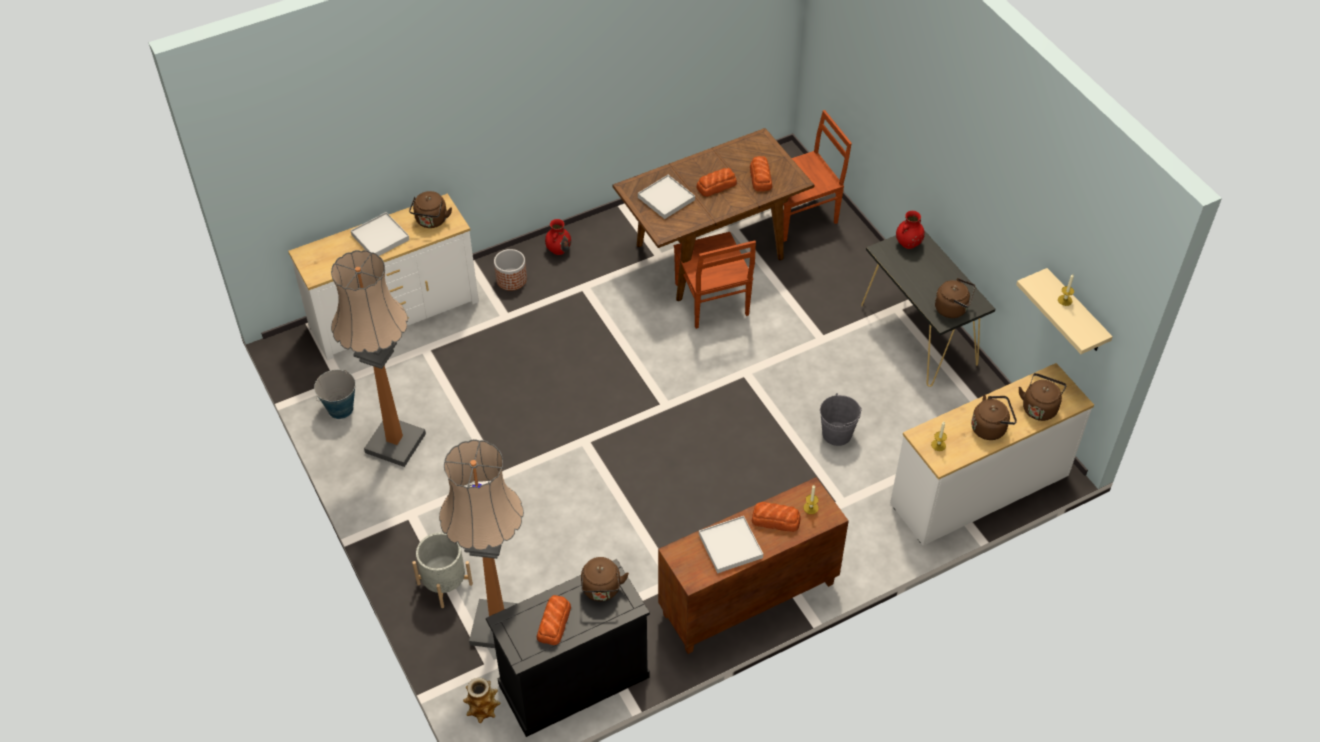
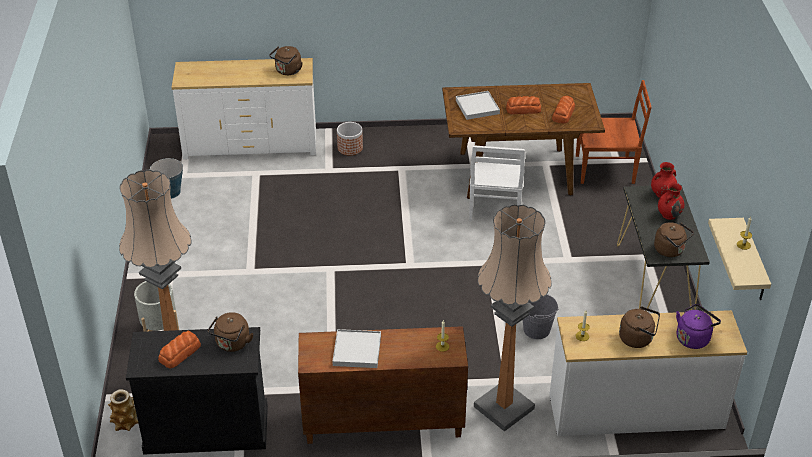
camera: 25 degrees right, 10 degrees down
floor lamp [331,250,426,467] -> floor lamp moved to [474,204,552,432]
white tray [350,212,410,256] -> none
red vase [545,219,571,255] -> red vase moved to [658,183,684,220]
brown chair [673,232,756,329] -> white chair [469,145,526,221]
bread [752,502,801,532] -> none
brown kettle [1019,373,1067,421] -> purple kettle [676,304,721,349]

